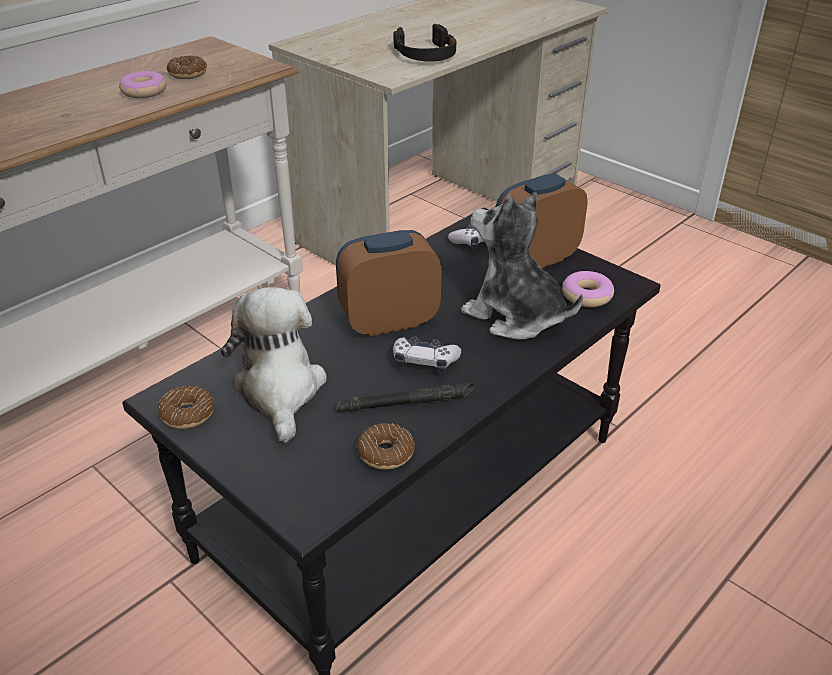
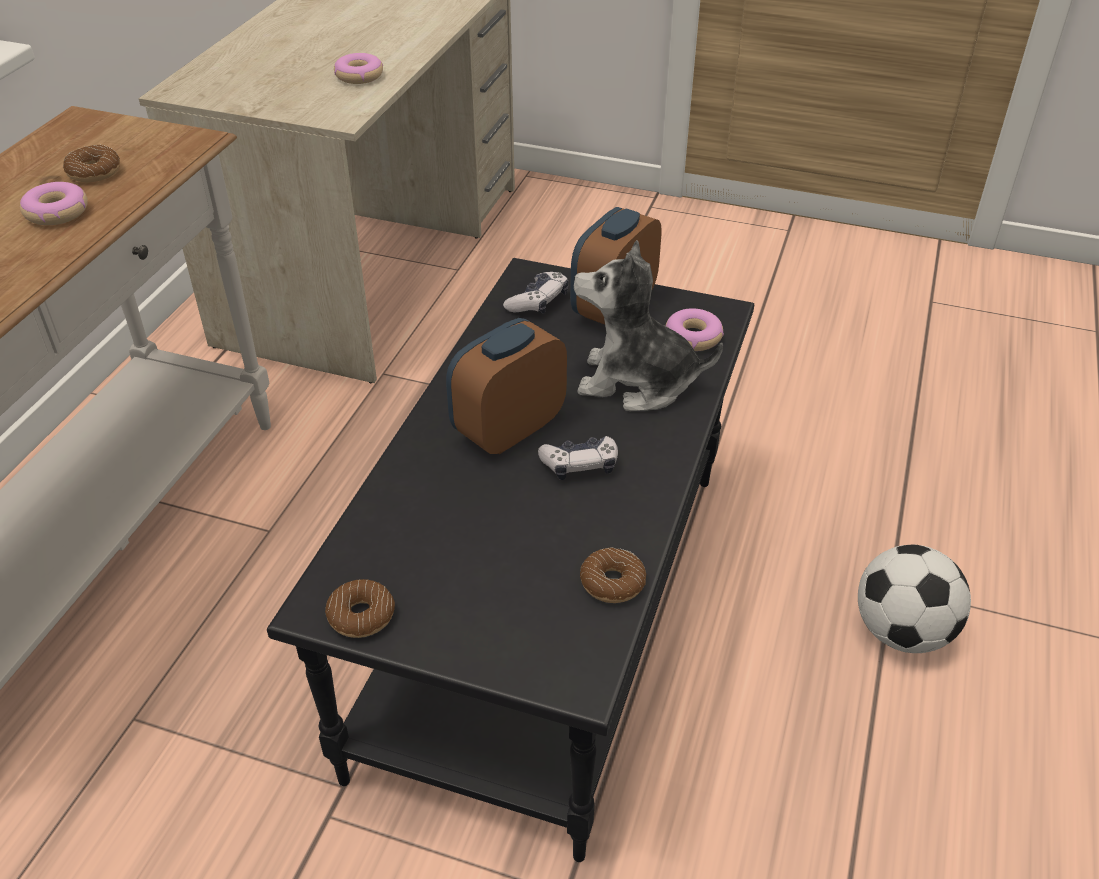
camera: 25 degrees left, 5 degrees up
plush toy [221,287,327,443] -> none
black flashlight [336,382,475,412] -> none
black headphones [393,24,456,62] -> donut [334,53,383,84]
none -> football [858,545,971,653]

